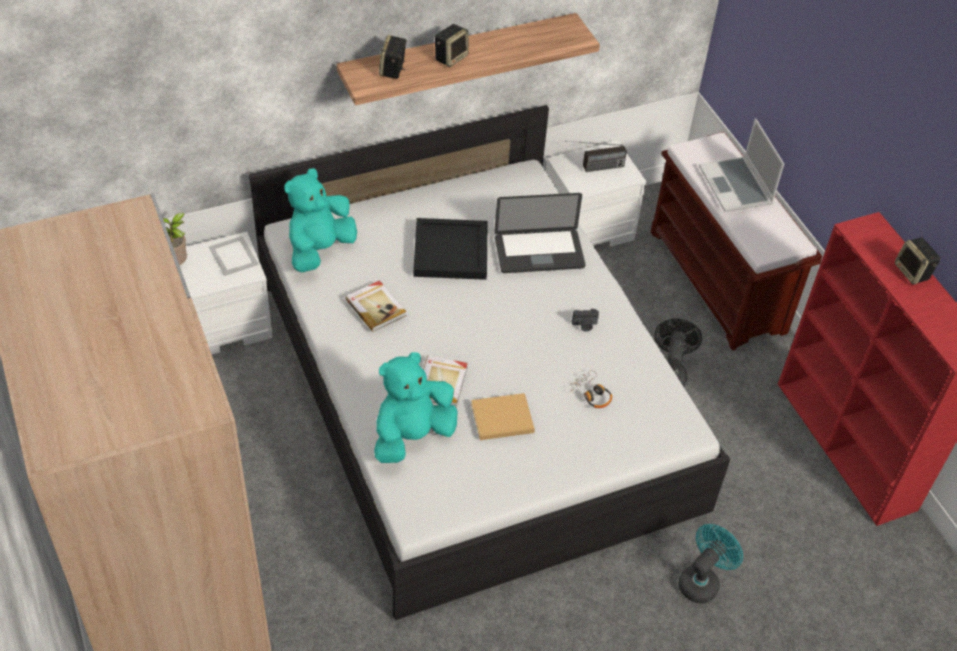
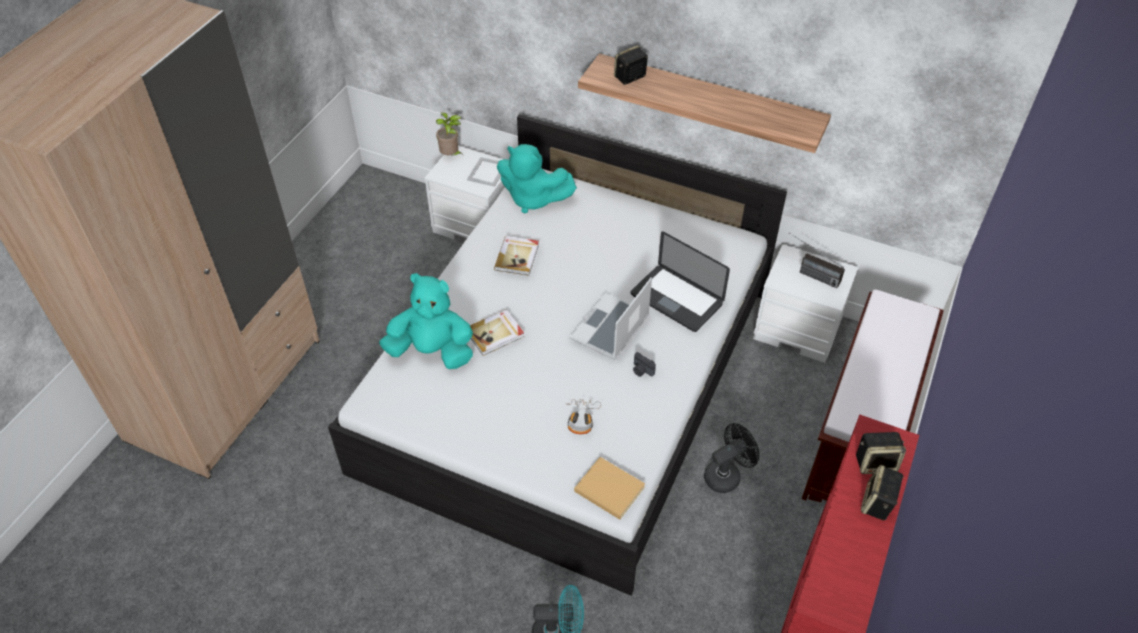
camera: 50 degrees right, 0 degrees up
turquoise plush toy [284,168,357,272] -> turquoise plush toy turned 150 degrees counterclockwise [497,144,577,213]
black tray [413,218,488,280] -> none
speaker [435,24,469,67] -> speaker moved to [856,432,906,474]
beige book [471,393,535,440] -> beige book moved to [574,457,645,520]
laptop [699,118,784,212] -> laptop moved to [569,277,652,360]

